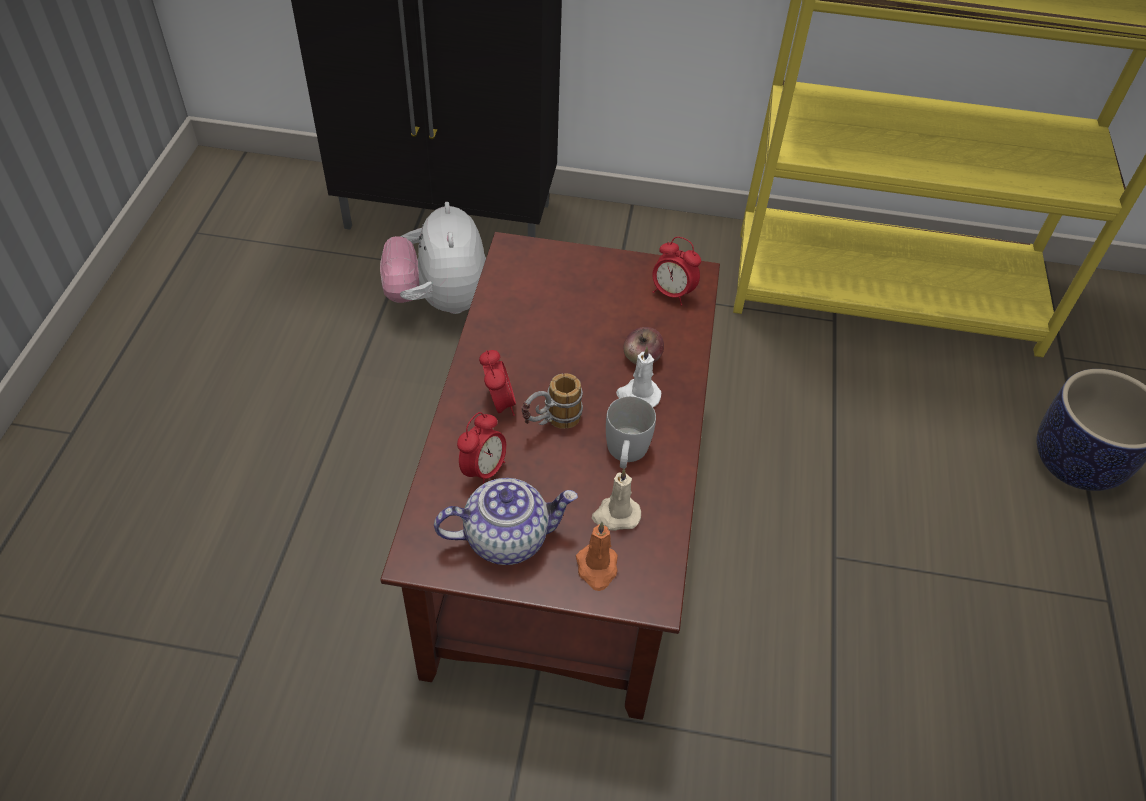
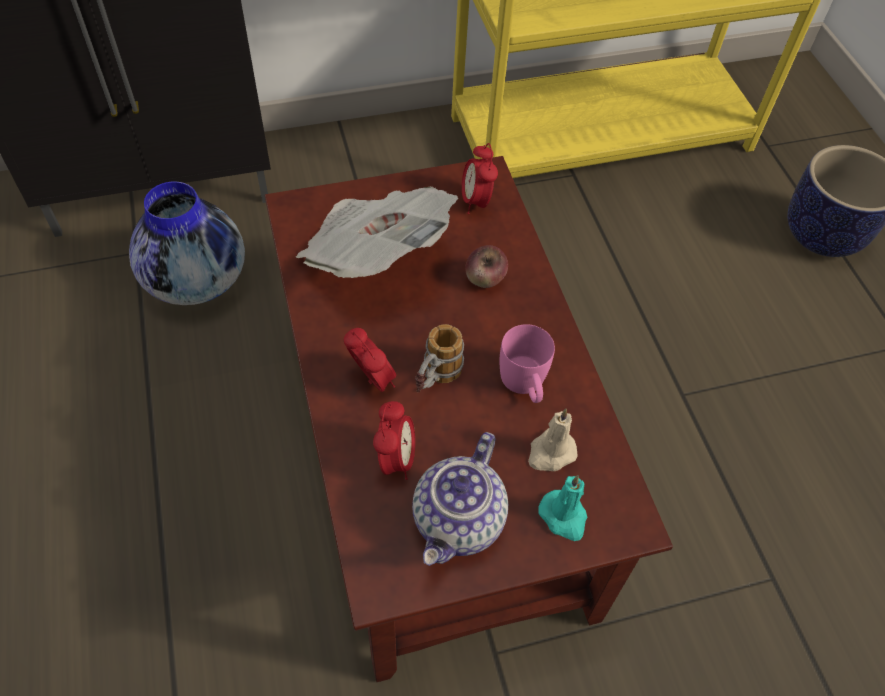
camera: 25 degrees left, 5 degrees up
plush toy [380,202,486,314] -> vase [129,181,245,305]
teapot [434,478,578,565] -> teapot turned 150 degrees clockwise [412,432,508,566]
orange candle [576,521,618,591] -> turquoise candle [539,475,588,541]
white mug [606,396,656,469] -> pink mug [500,324,555,403]
white candle [616,347,661,407] -> none
alarm clock [652,237,701,306] -> alarm clock turned 75 degrees clockwise [462,143,498,214]
none -> newspaper [296,187,458,278]

